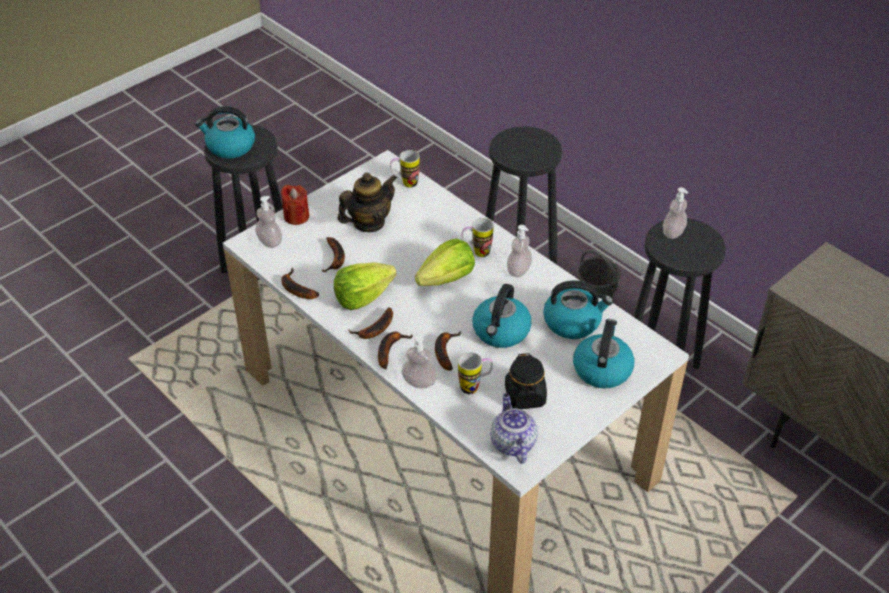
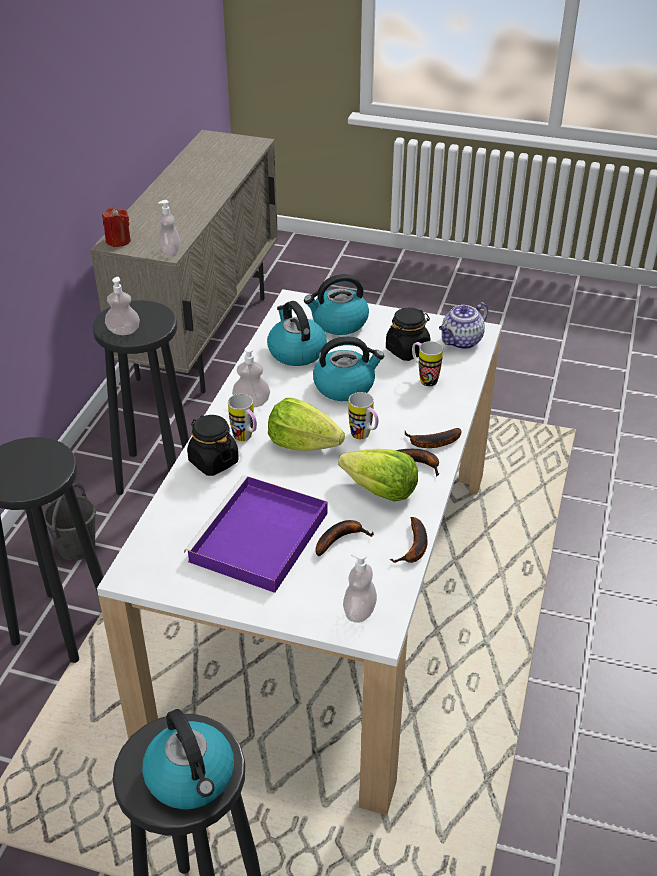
camera: 120 degrees left, 5 degrees down
red candle [281,185,309,225] -> red candle moved to [102,208,131,247]
teapot [338,173,397,232] -> purple tray [184,475,328,593]
mug [390,150,420,188] -> mug moved to [348,392,379,439]
soap dispenser [401,334,438,388] -> soap dispenser moved to [158,200,180,256]
banana [435,332,461,370] -> none
none -> black jar [187,415,238,476]

